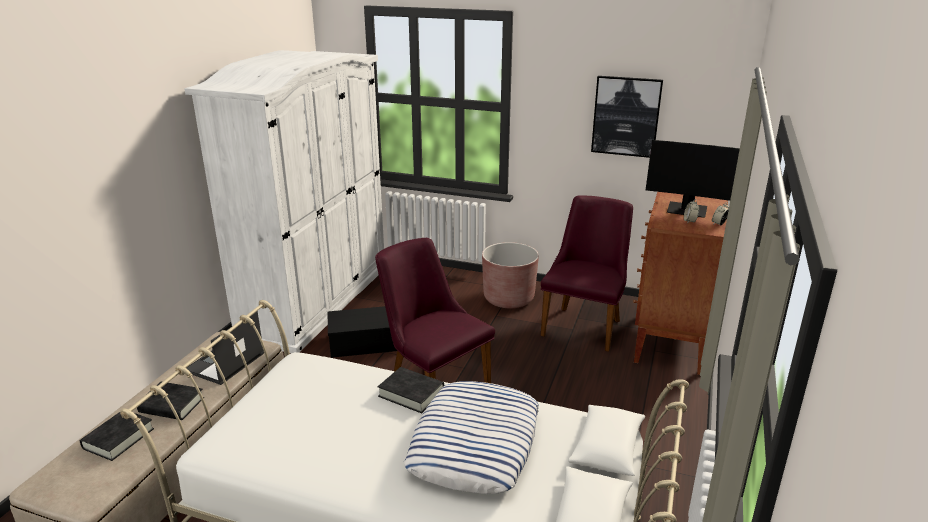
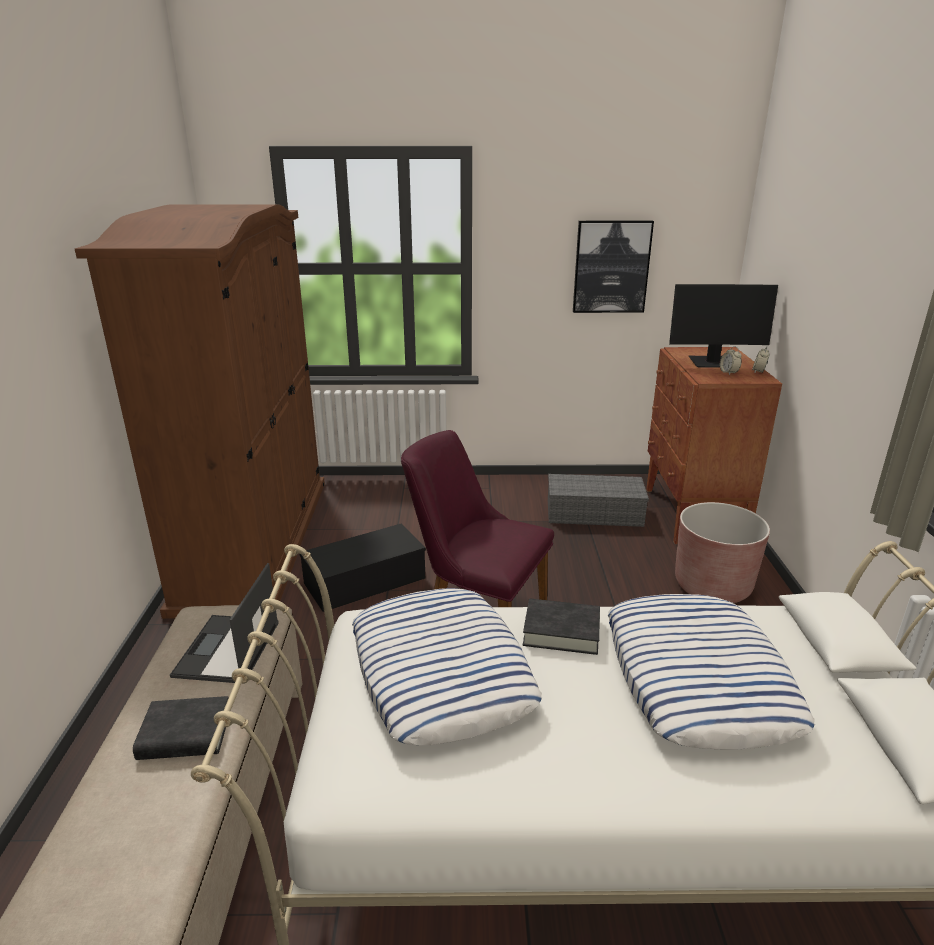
camera: 20 degrees left, 0 degrees up
black book [80,412,154,461] -> none
white wardrobe [184,50,384,353] -> brown wardrobe [75,204,325,619]
brown planter [482,242,539,308] -> brown planter moved to [675,502,770,603]
purple chair [541,196,633,352] -> grey storage box [548,474,649,527]
none -> pillow [352,588,542,745]

